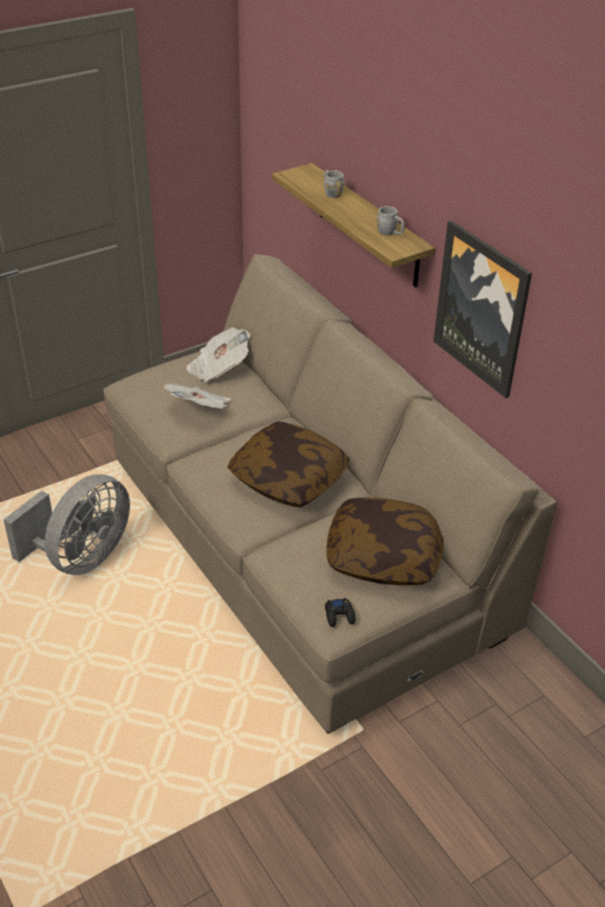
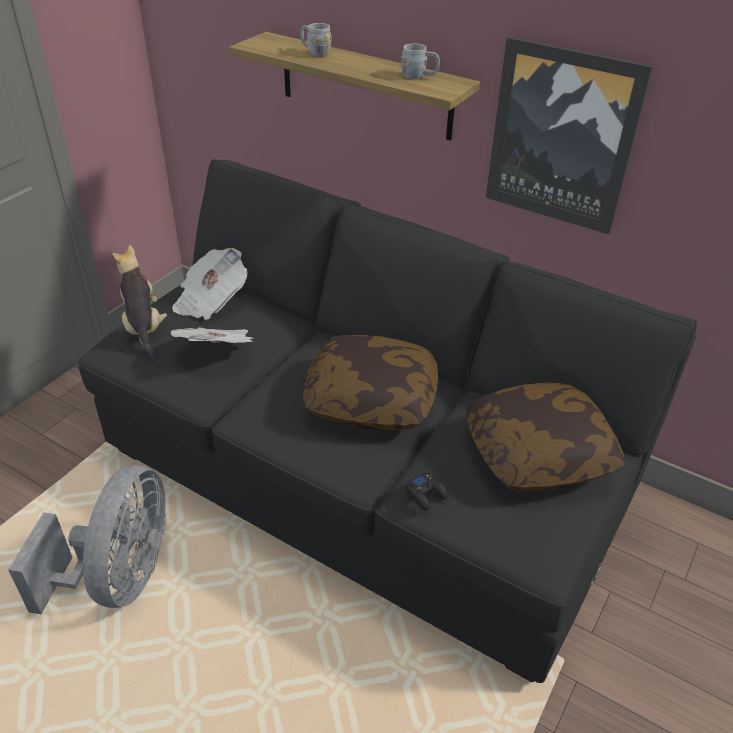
camera: 25 degrees left, 0 degrees up
beige sofa [103,254,557,734] -> black sofa [77,159,697,683]
black game controller [325,598,356,627] -> black game controller moved to [405,472,448,511]
none -> plush toy [112,245,167,358]

